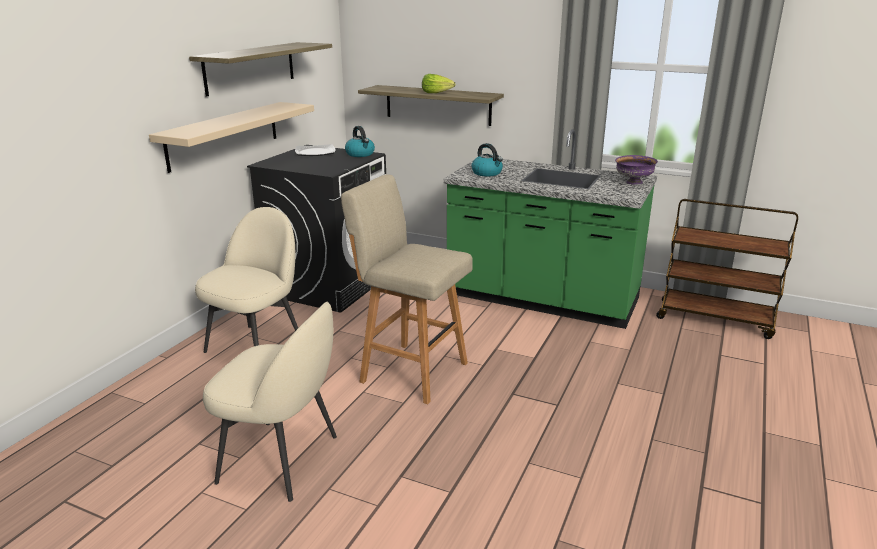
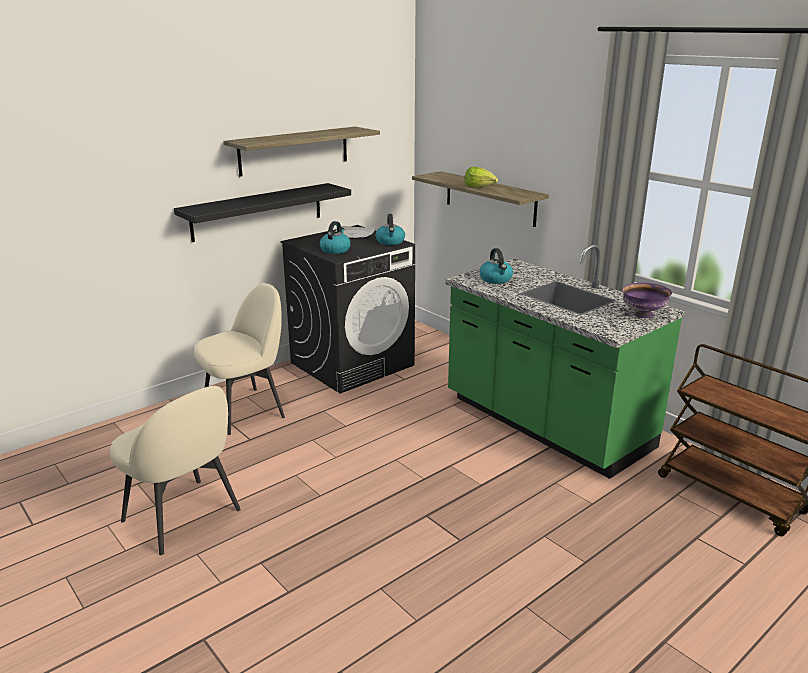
camera: 25 degrees right, 0 degrees up
beige shelf [149,102,314,173] -> black shelf [174,183,351,242]
beige stool [341,174,473,404] -> none
none -> kettle [320,221,351,254]

